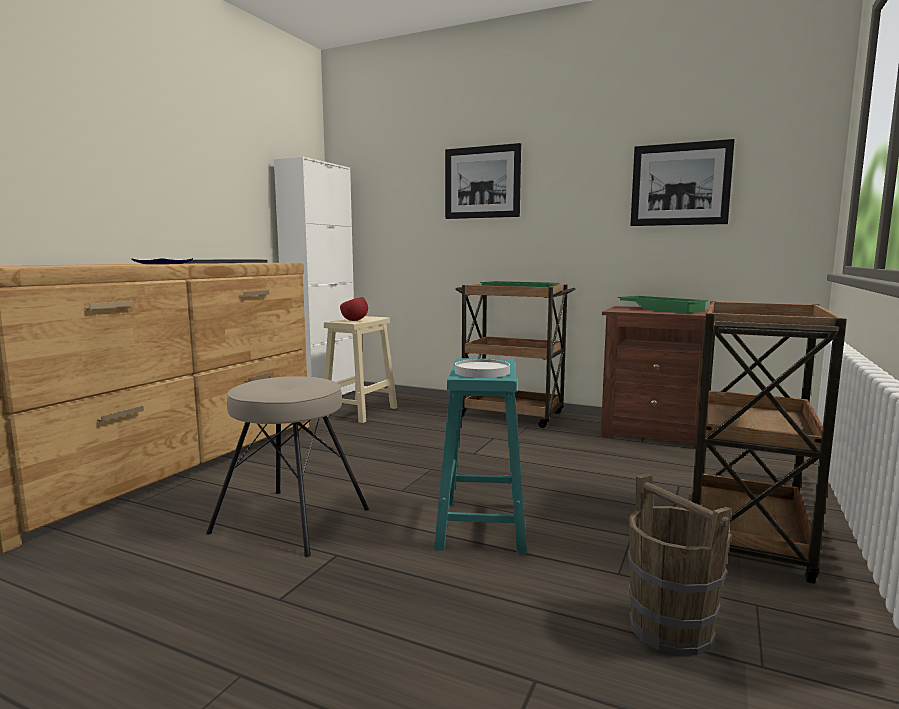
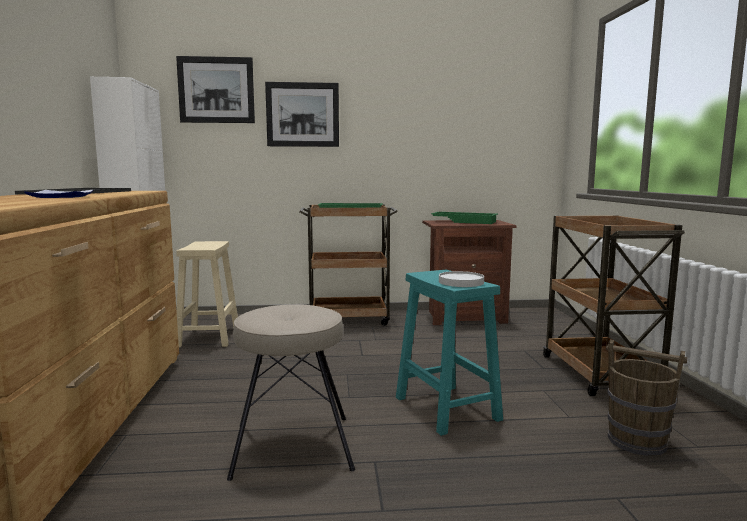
camera: 30 degrees left, 0 degrees up
red bowl [340,297,368,321] -> none
picture [630,139,735,226] -> picture moved to [176,56,255,123]

